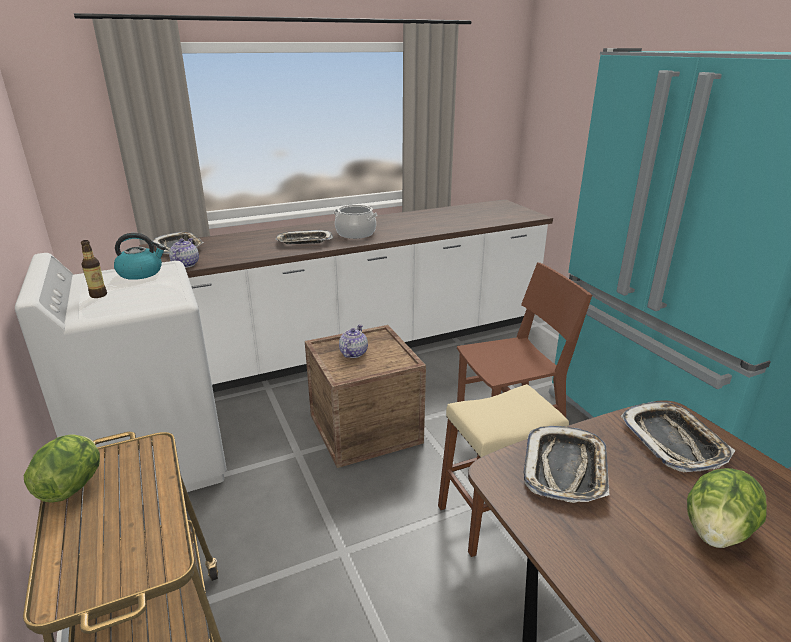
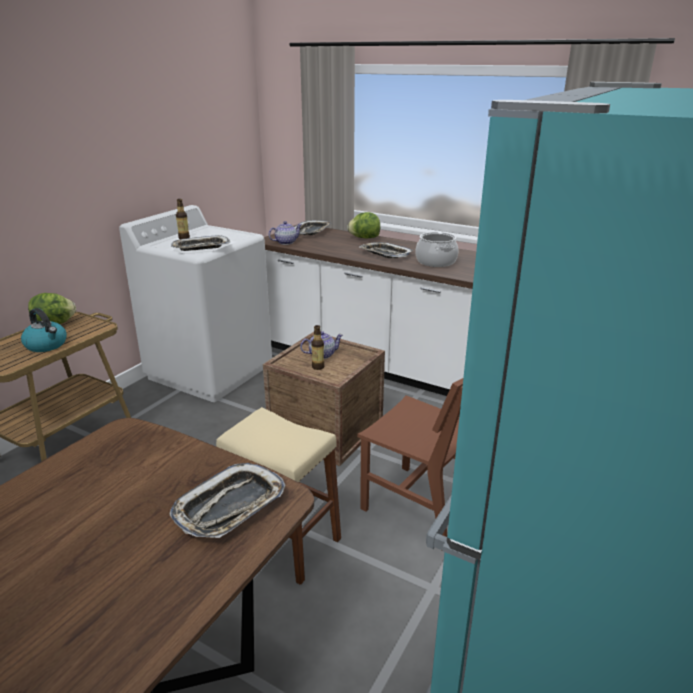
camera: 55 degrees right, 0 degrees up
kettle [114,233,166,280] -> kettle moved to [21,308,67,352]
tray [523,426,609,503] -> tray moved to [171,235,230,251]
lettuce [687,468,767,548] -> lettuce moved to [347,212,380,238]
none -> bottle [311,325,325,370]

